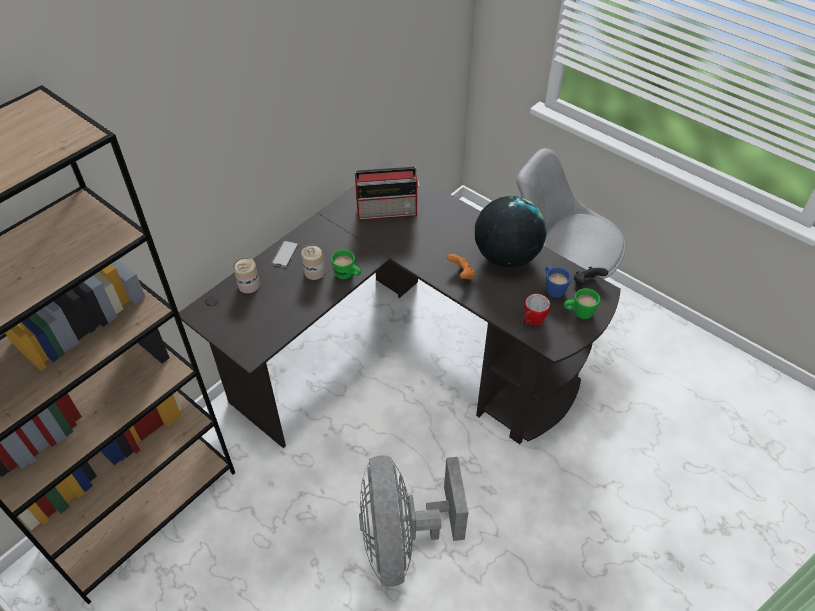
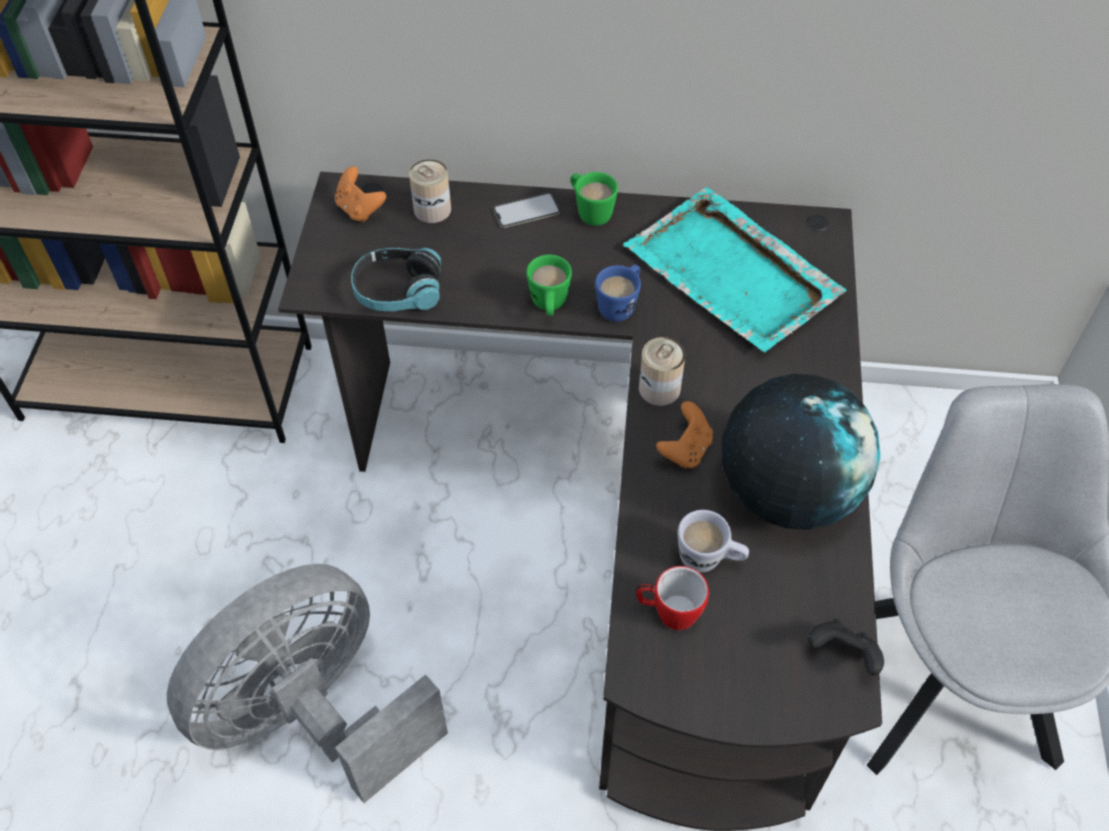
camera: 55 degrees right, 5 degrees up
can [301,245,325,280] -> can moved to [639,337,686,406]
radio [355,167,420,220] -> turquoise tray [623,187,847,352]
blue mug [546,266,571,298] -> blue mug moved to [595,264,641,322]
green mug [564,288,600,319] -> green mug moved to [570,172,618,226]
none -> orange game controller [335,166,386,222]
none -> headphones [351,248,441,311]
none -> white mug [678,510,749,572]

